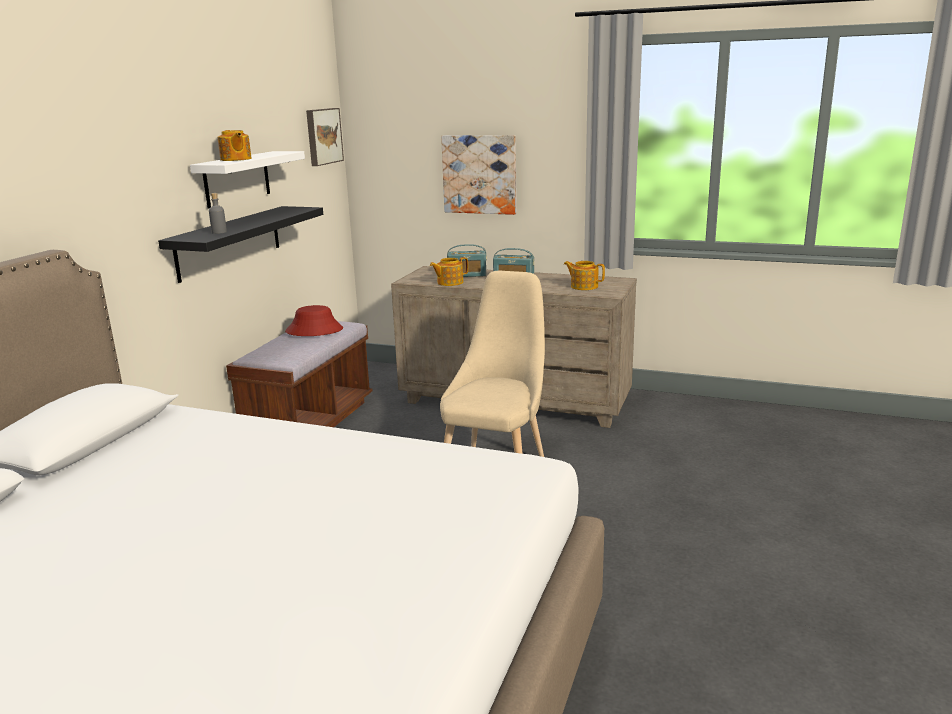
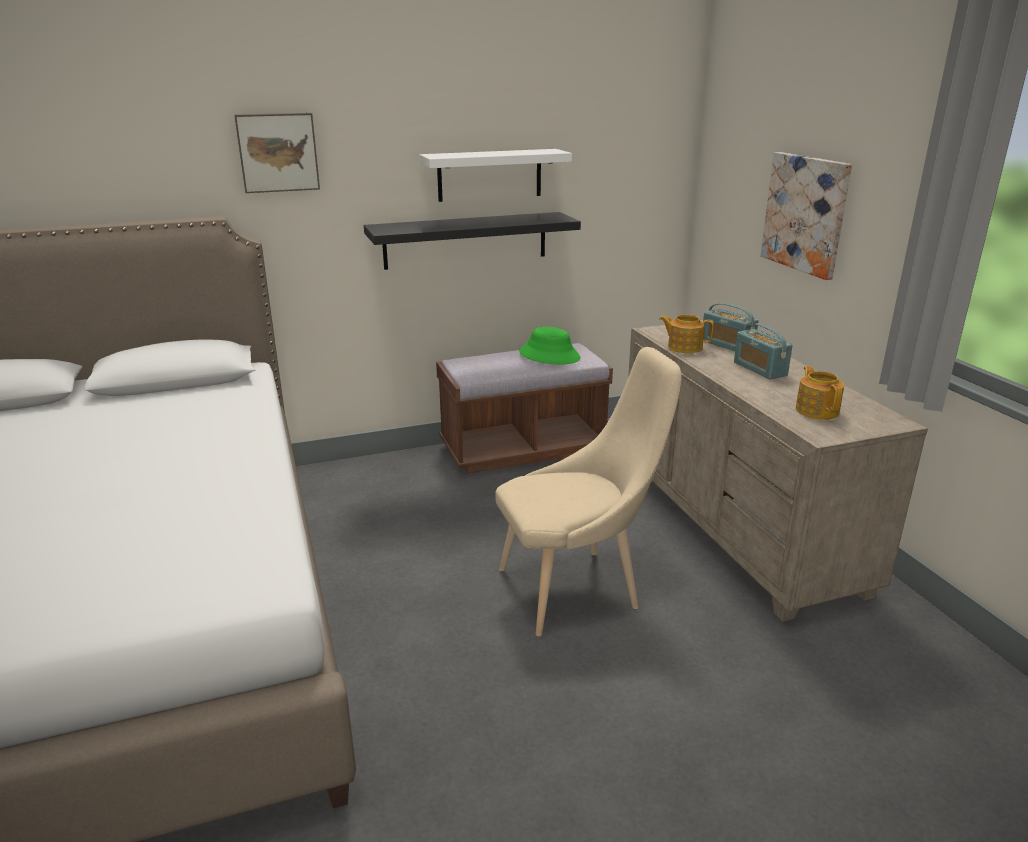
camera: 50 degrees right, 5 degrees up
grey bottle [209,193,227,234] -> none
teapot [217,130,252,161] -> none
red hat [285,305,343,336] -> green hat [519,326,581,364]
picture [306,108,344,166] -> picture moved to [234,113,320,193]

